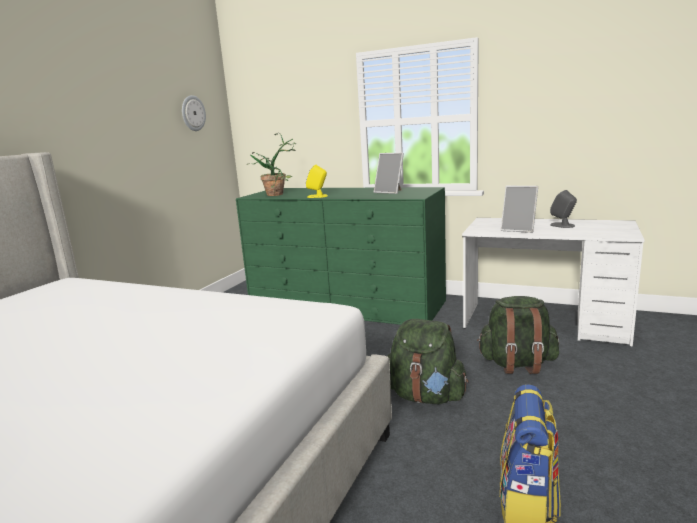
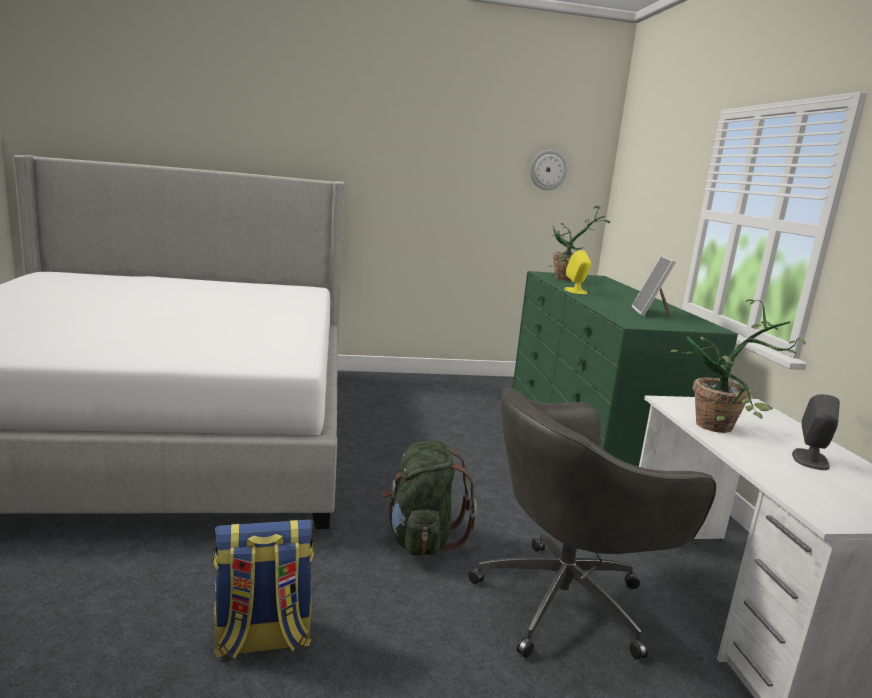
camera: 55 degrees right, 0 degrees up
green backpack [477,296,559,374] -> grey office chair [468,388,716,659]
picture frame [501,186,538,233] -> potted plant [671,299,806,433]

